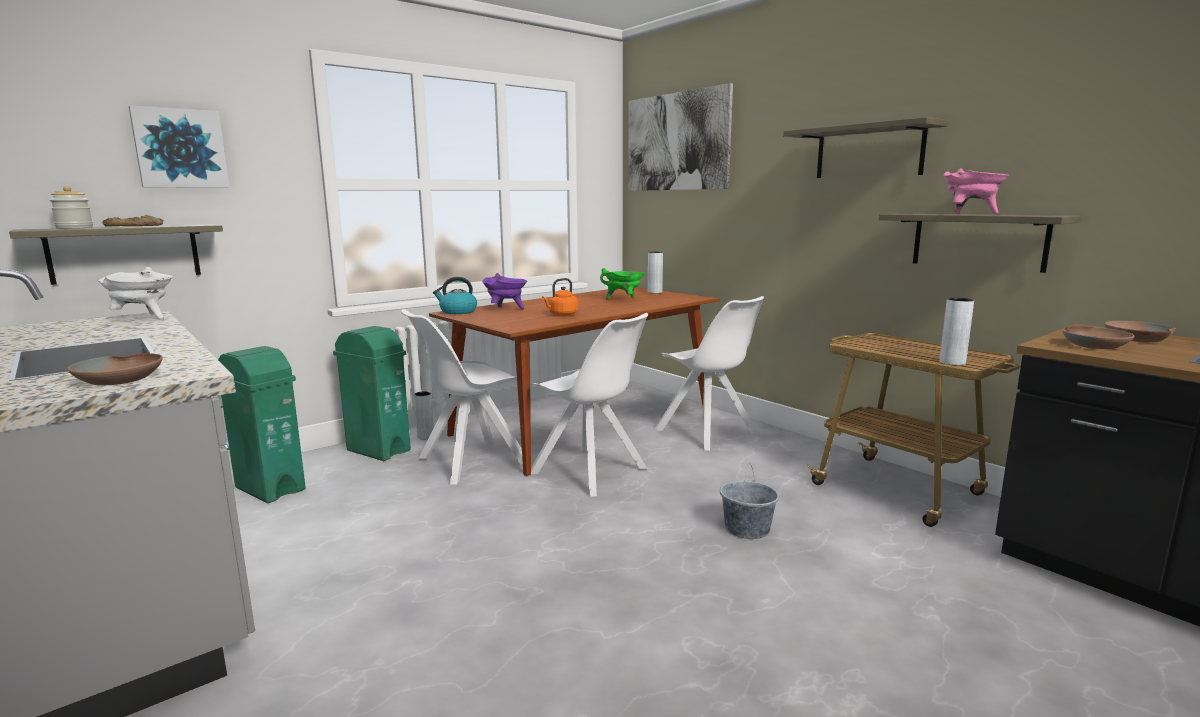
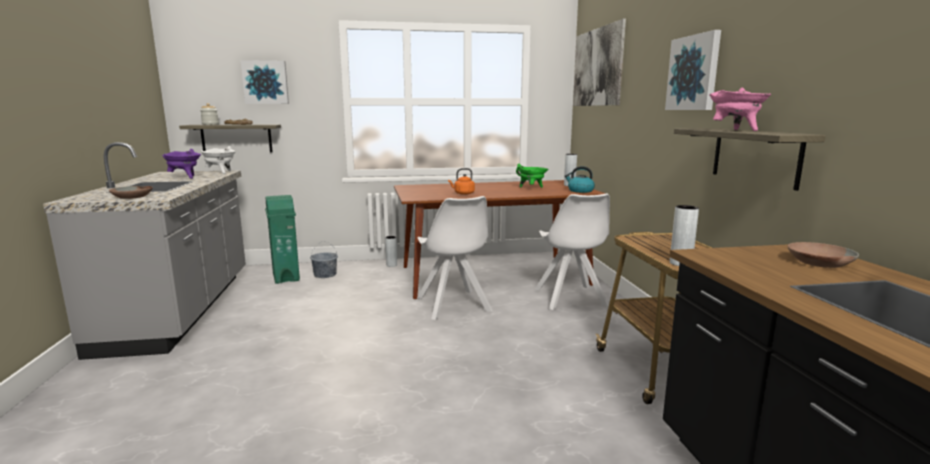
camera: 30 degrees right, 0 degrees up
green trash can [333,326,411,461] -> none
white chair [401,309,523,485] -> none
kettle [433,277,477,314] -> kettle moved to [565,166,595,193]
purple cooking pot [482,273,527,310] -> purple cooking pot moved to [162,149,201,179]
grey bucket [720,463,779,539] -> grey bucket moved to [310,241,338,278]
shelf [783,117,948,178] -> picture [665,30,721,110]
brown bowl [1063,326,1135,349] -> none

